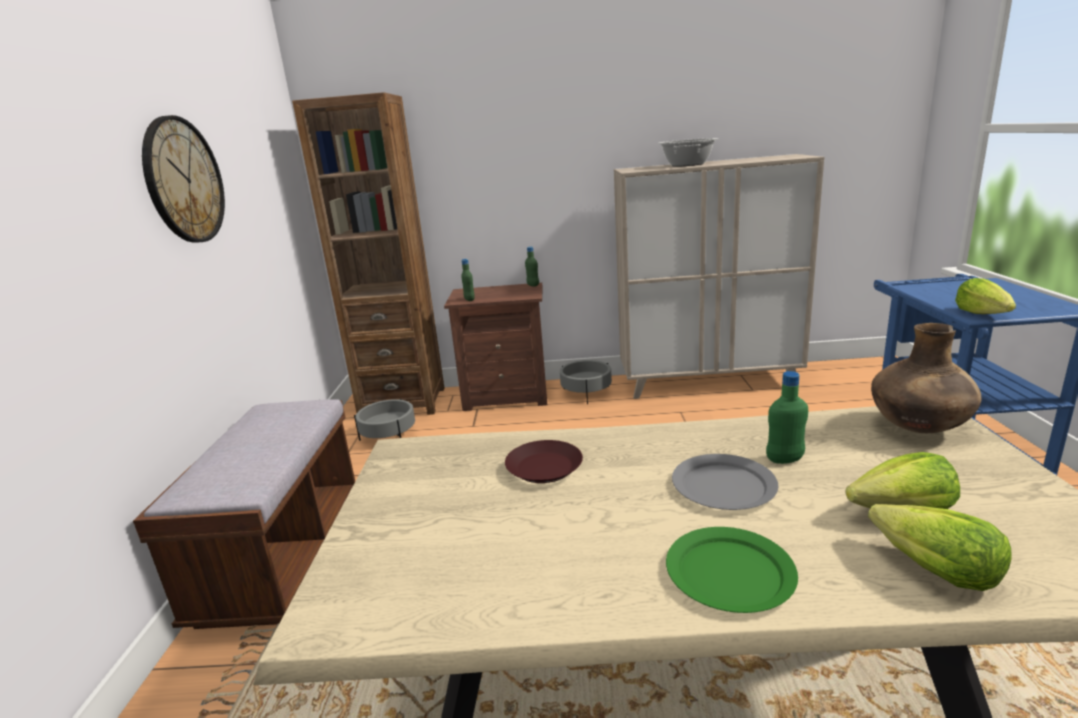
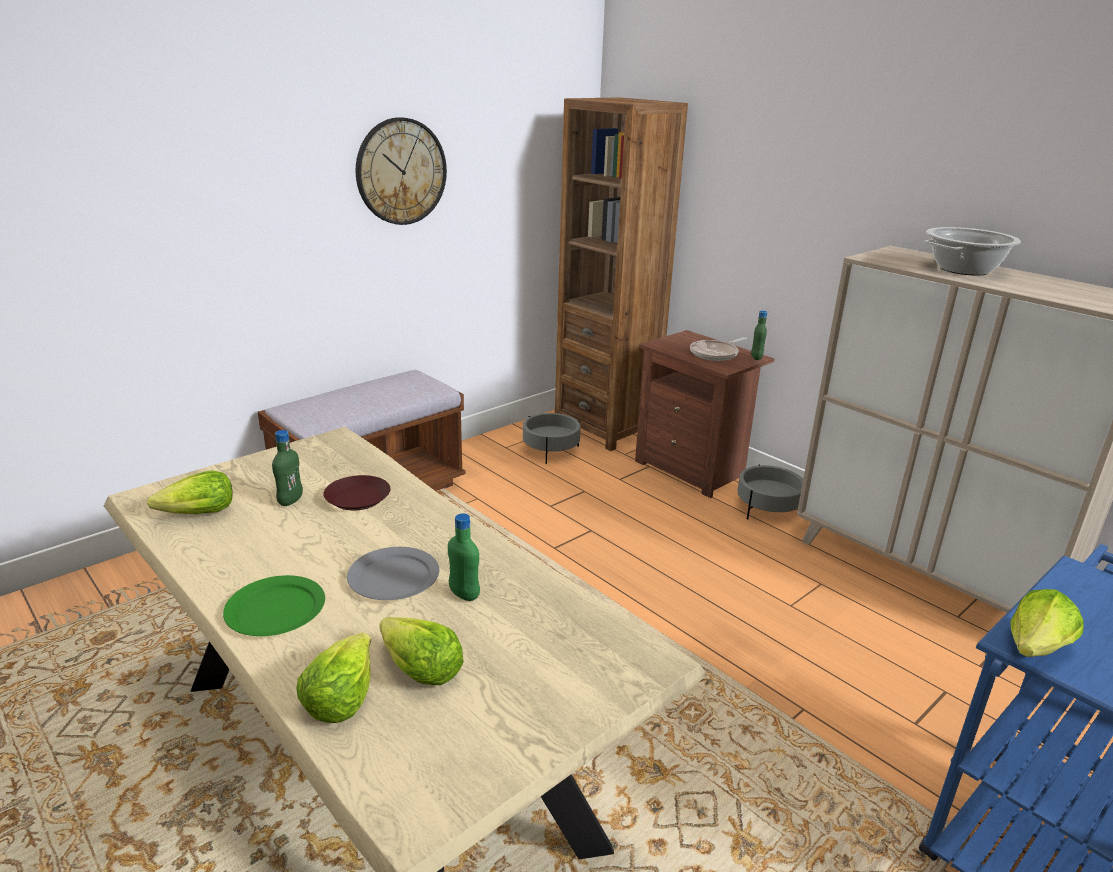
camera: 45 degrees right, 5 degrees up
green bottle [461,259,475,301] -> green bottle moved to [272,430,303,506]
brown vase [871,323,982,433] -> none
none -> lettuce [147,470,233,514]
none -> frying pan [690,337,747,361]

